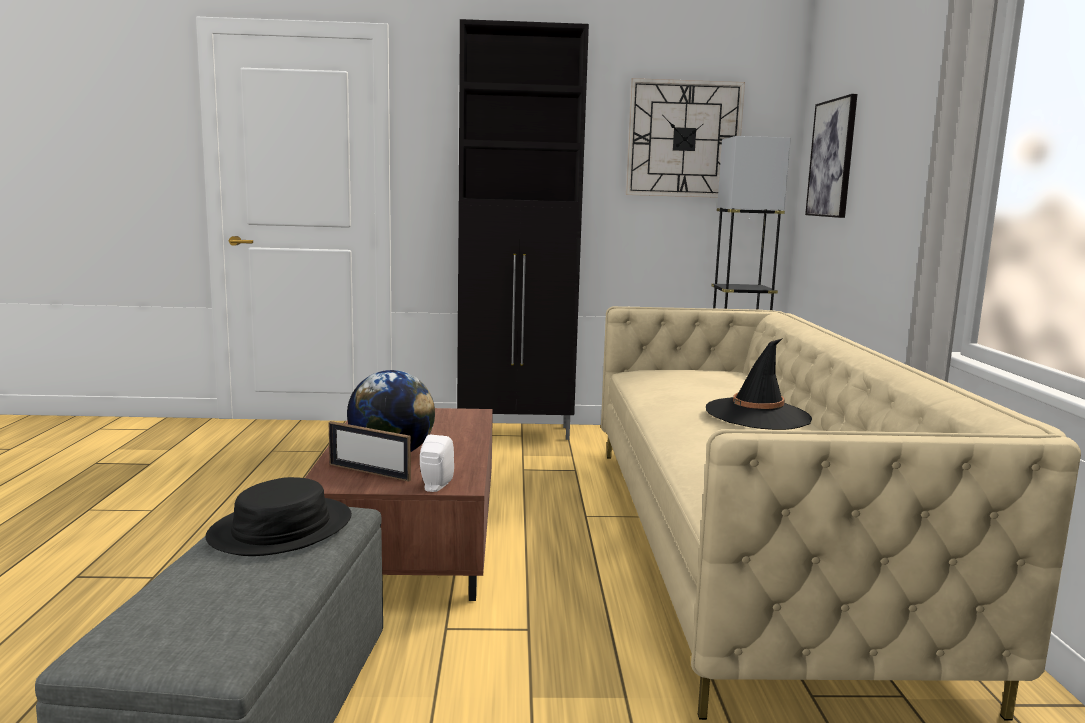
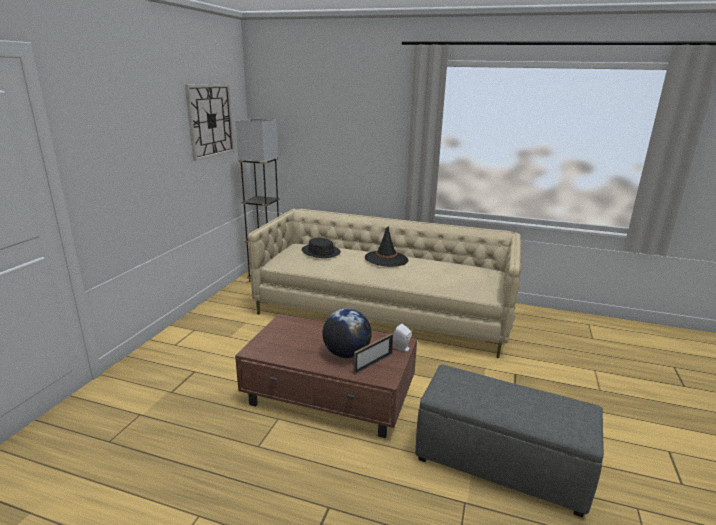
camera: 70 degrees left, 10 degrees up
black hat [205,477,352,556] -> black hat moved to [302,238,341,258]
black cabinet [457,19,589,440] -> none
picture [805,94,857,218] -> none

